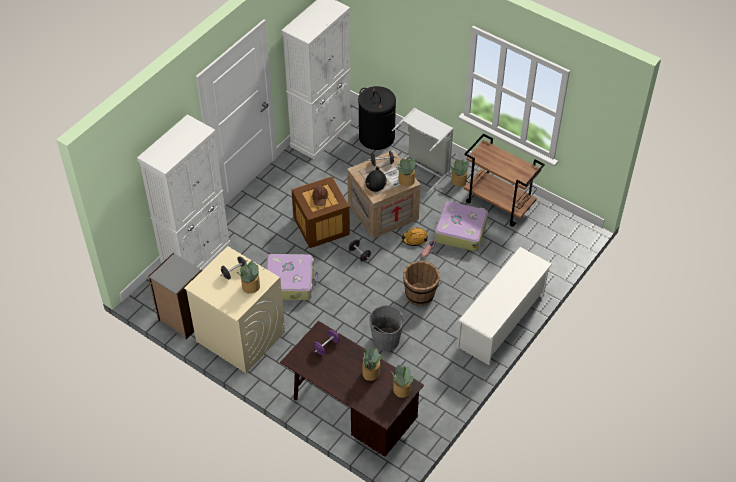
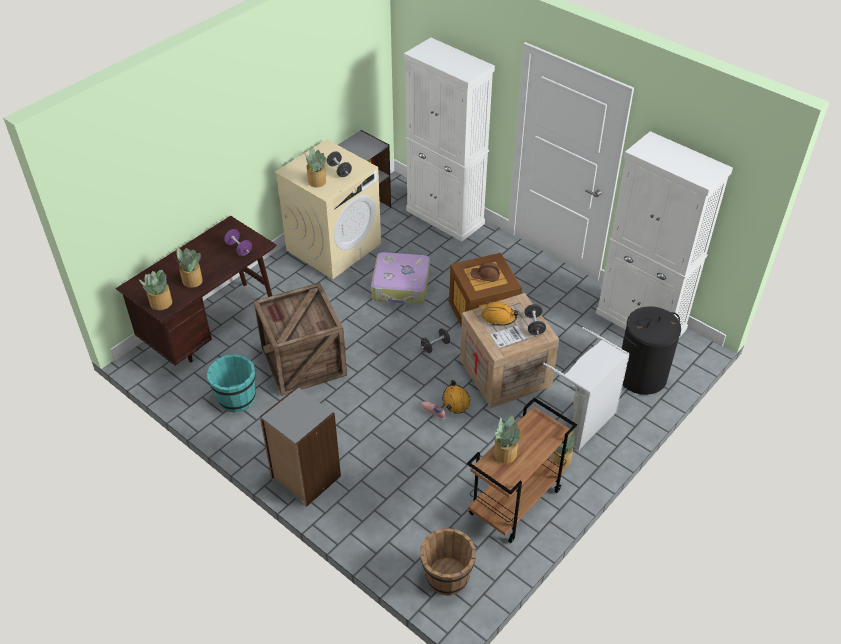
camera: 95 degrees right, 5 degrees down
black hard hat [365,166,387,192] -> orange hard hat [482,302,519,326]
grey bucket [369,305,404,351] -> crate [254,283,347,396]
potted plant [396,157,416,186] -> potted plant moved to [494,416,520,464]
brown bucket [403,261,440,306] -> brown bucket moved to [420,528,476,596]
suitcase [435,201,488,251] -> none
white shoe rack [457,247,552,365] -> grey bookcase [260,386,341,507]
none -> turquoise bucket [207,354,256,413]

